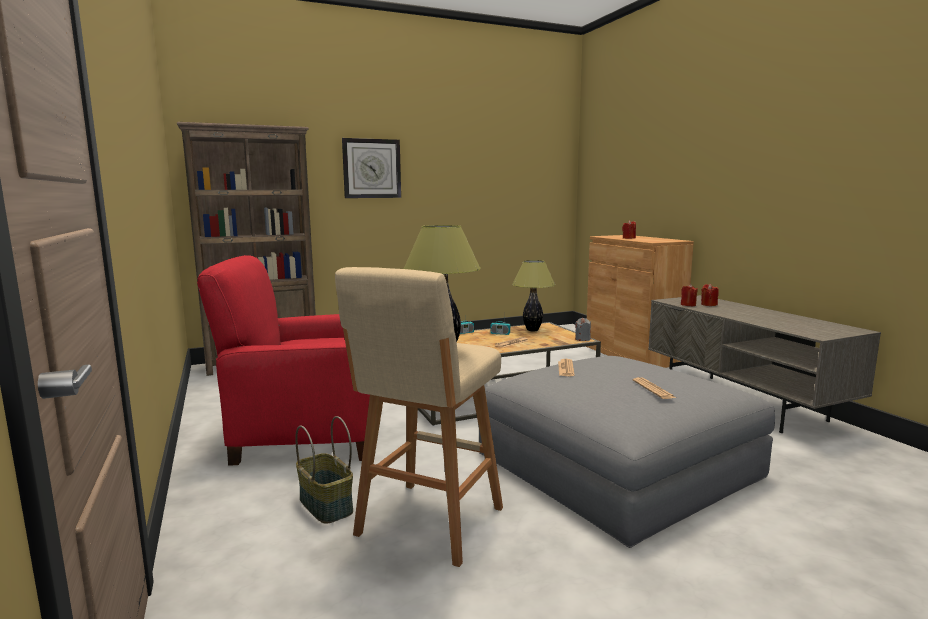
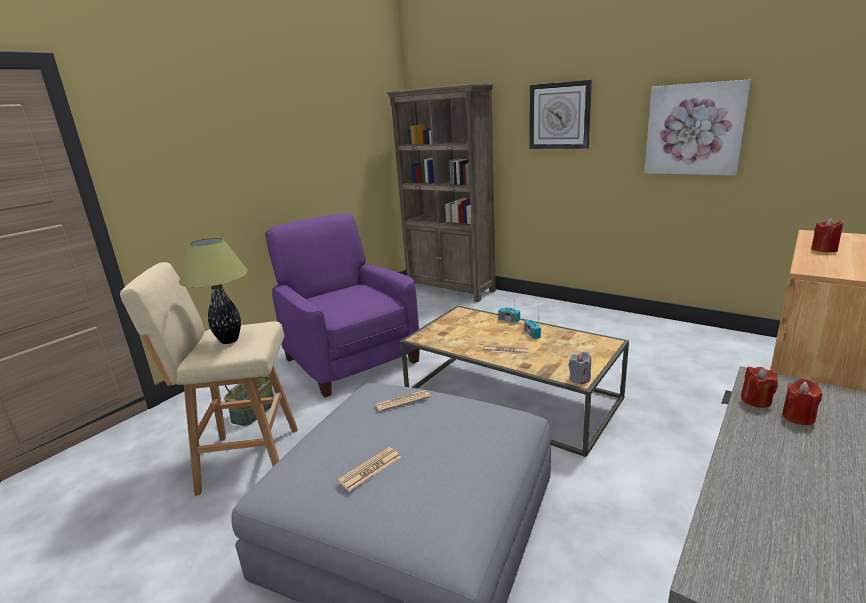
camera: 60 degrees right, 10 degrees up
red armchair [197,255,370,466] -> purple armchair [265,214,420,398]
table lamp [512,260,555,331] -> none
none -> picture [644,79,751,175]

